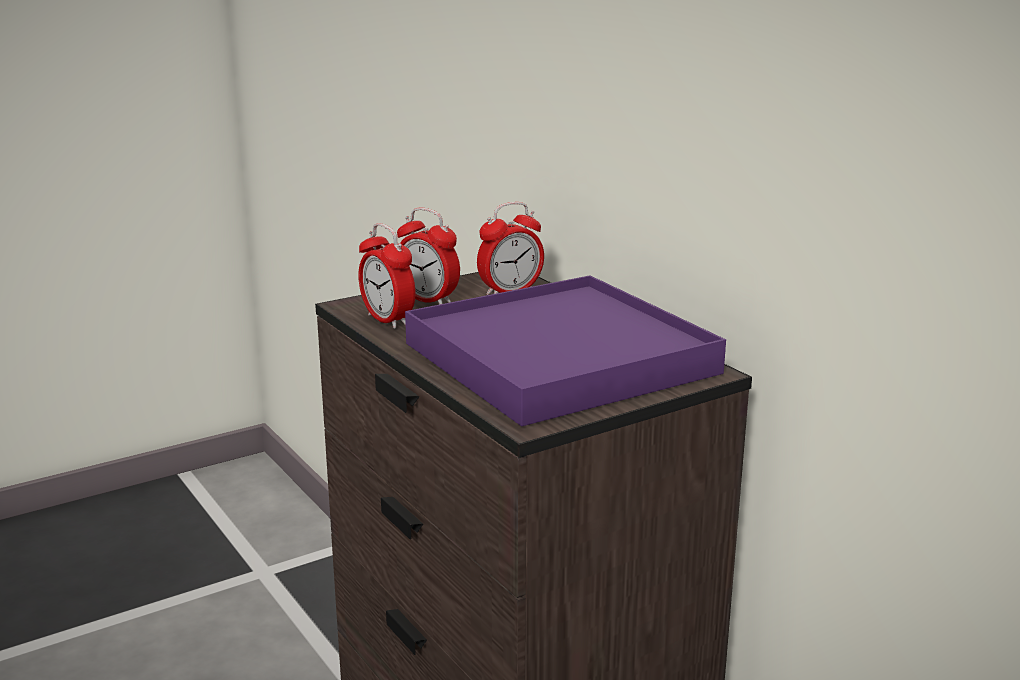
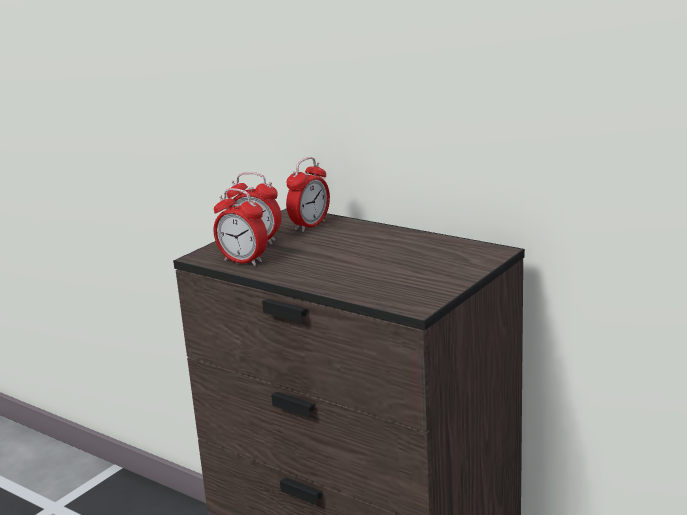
camera: 20 degrees left, 0 degrees up
purple tray [405,275,726,426] -> none

